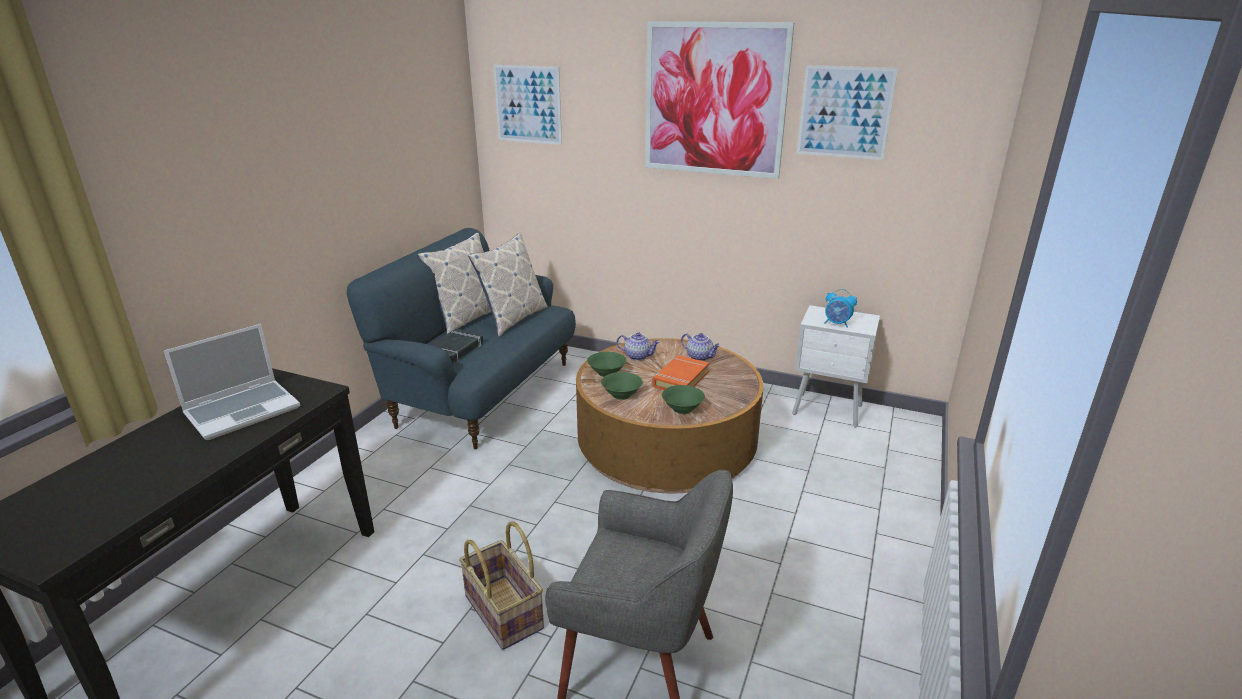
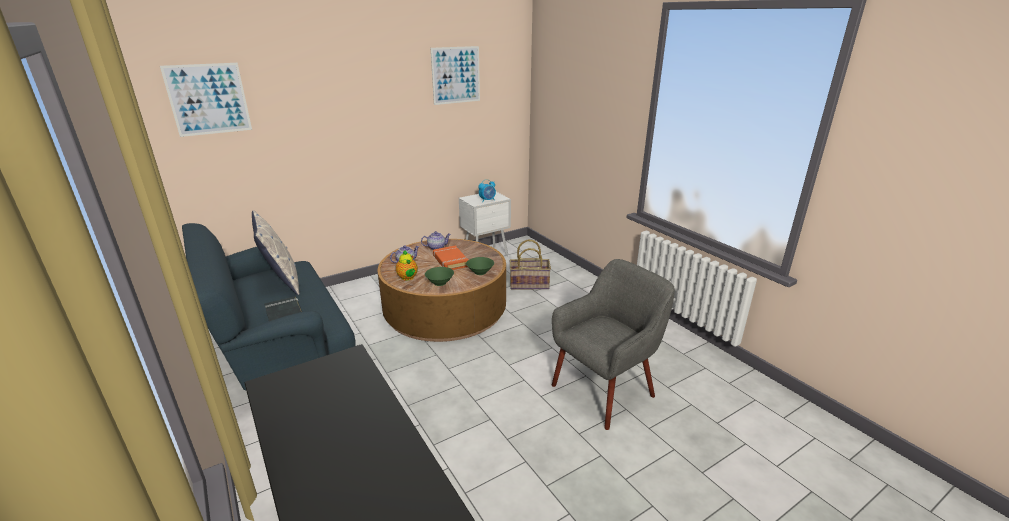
camera: 55 degrees left, 0 degrees up
laptop [164,324,300,440] -> none
pillow [417,233,491,334] -> none
basket [459,521,544,650] -> basket moved to [510,239,551,289]
green bowl [587,352,626,377] -> teapot [396,250,418,281]
picture [645,21,794,179] -> none

